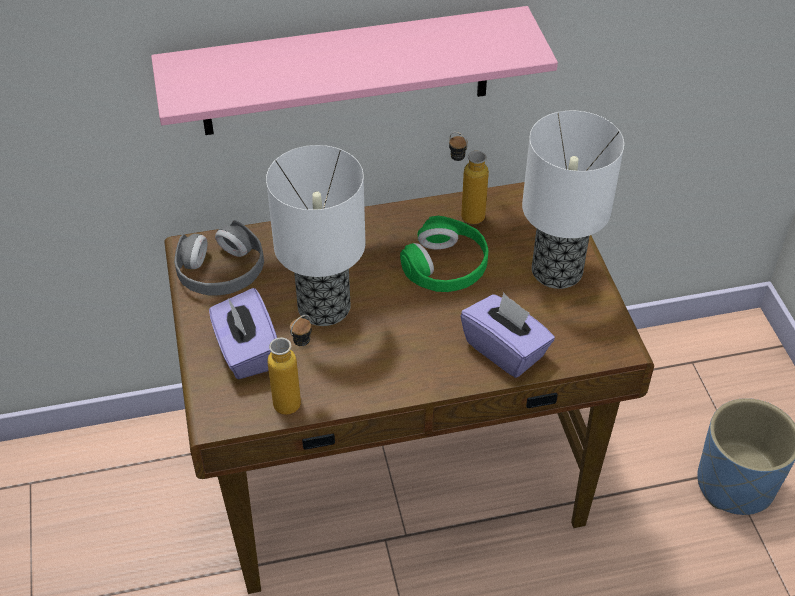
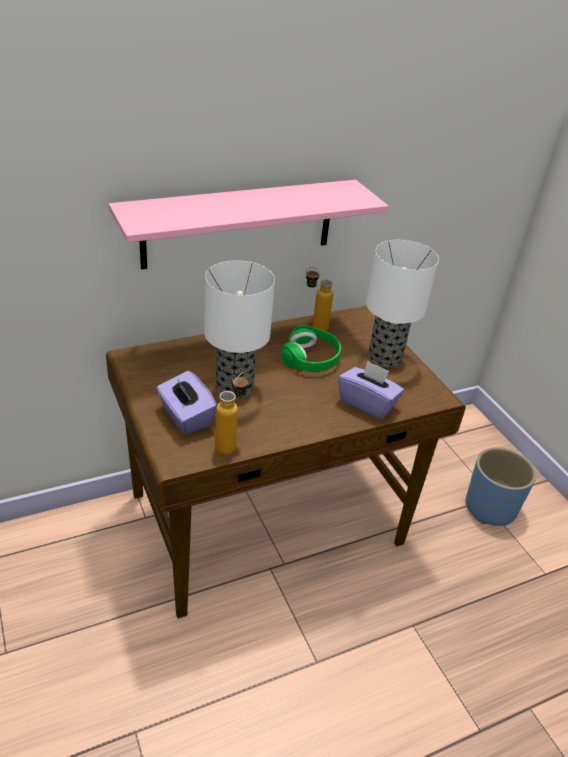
camera: 15 degrees left, 10 degrees down
grey headphones [174,220,264,296] -> none

